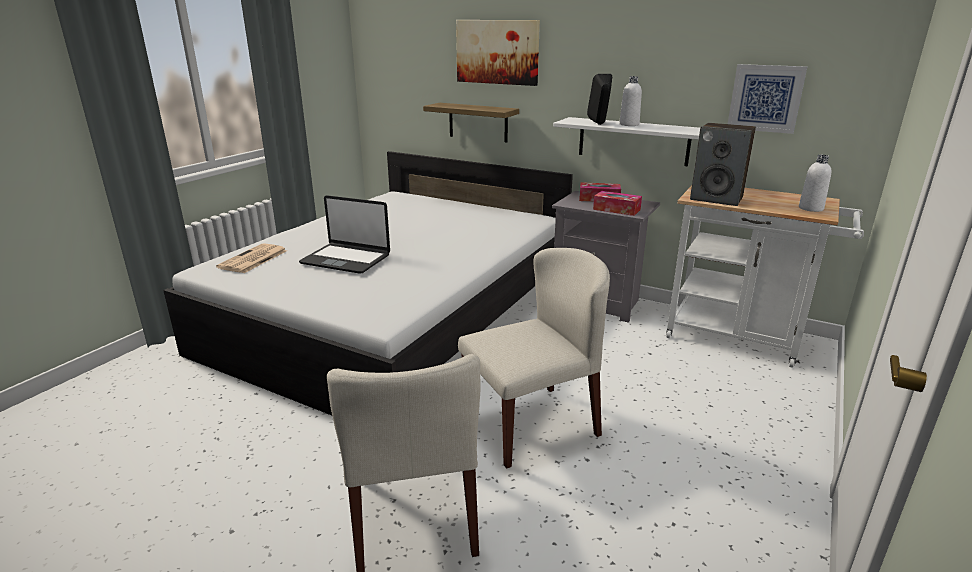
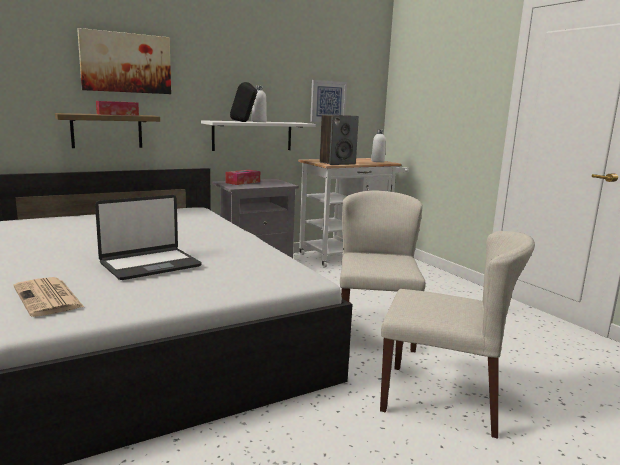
camera: 60 degrees left, 10 degrees down
tissue box [593,191,642,216] -> tissue box moved to [96,101,139,116]

